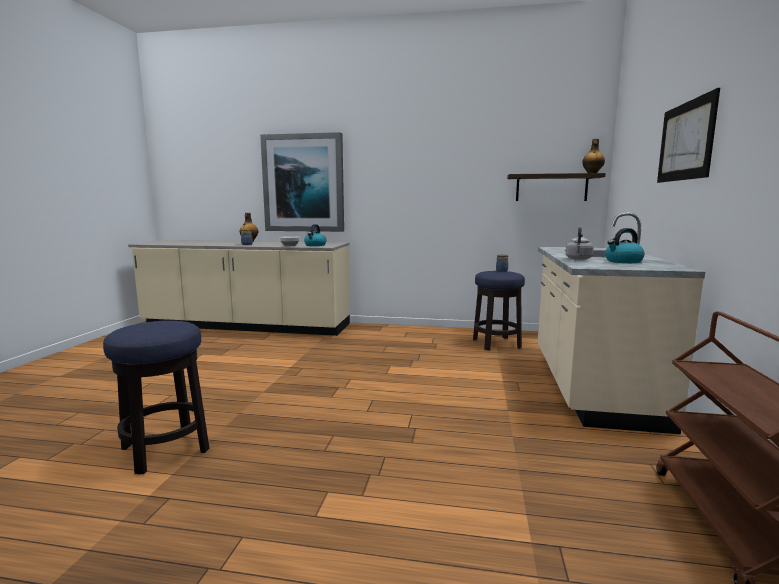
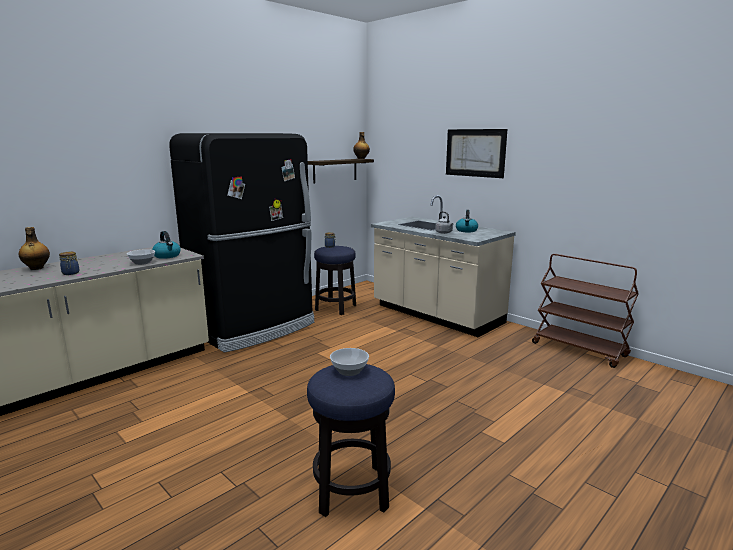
camera: 55 degrees left, 5 degrees up
picture [260,132,344,232] -> none
none -> black fridge [169,133,314,353]
none -> bowl [330,348,369,376]

